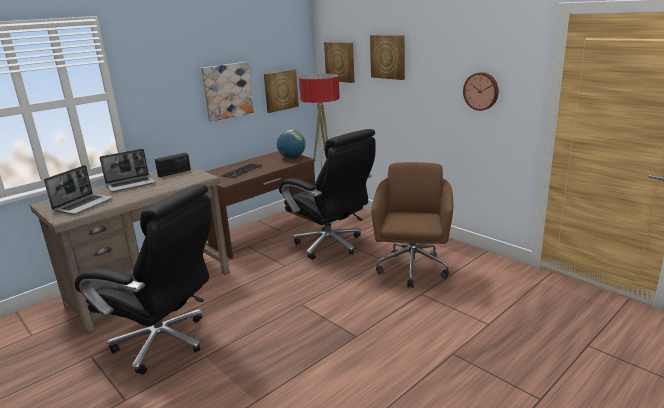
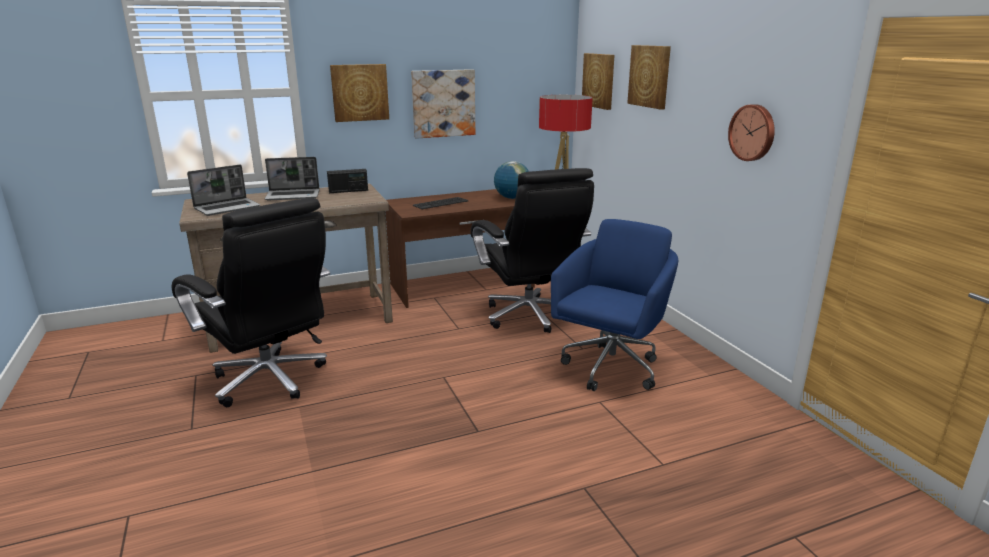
camera: 20 degrees right, 0 degrees up
picture [264,69,299,113] -> picture moved to [330,64,389,122]
brown office chair [371,162,453,288] -> blue office chair [551,219,678,391]

